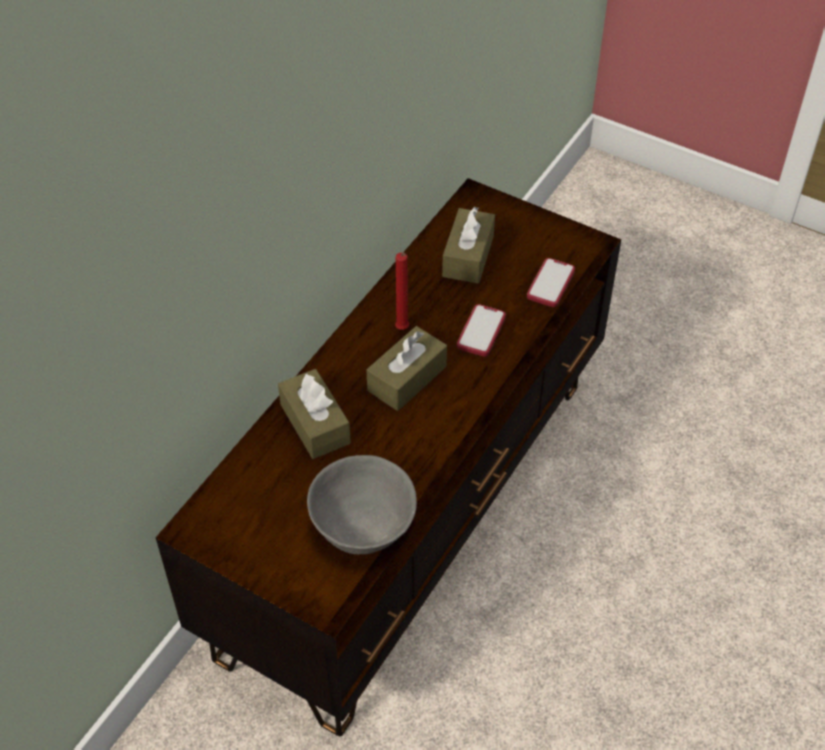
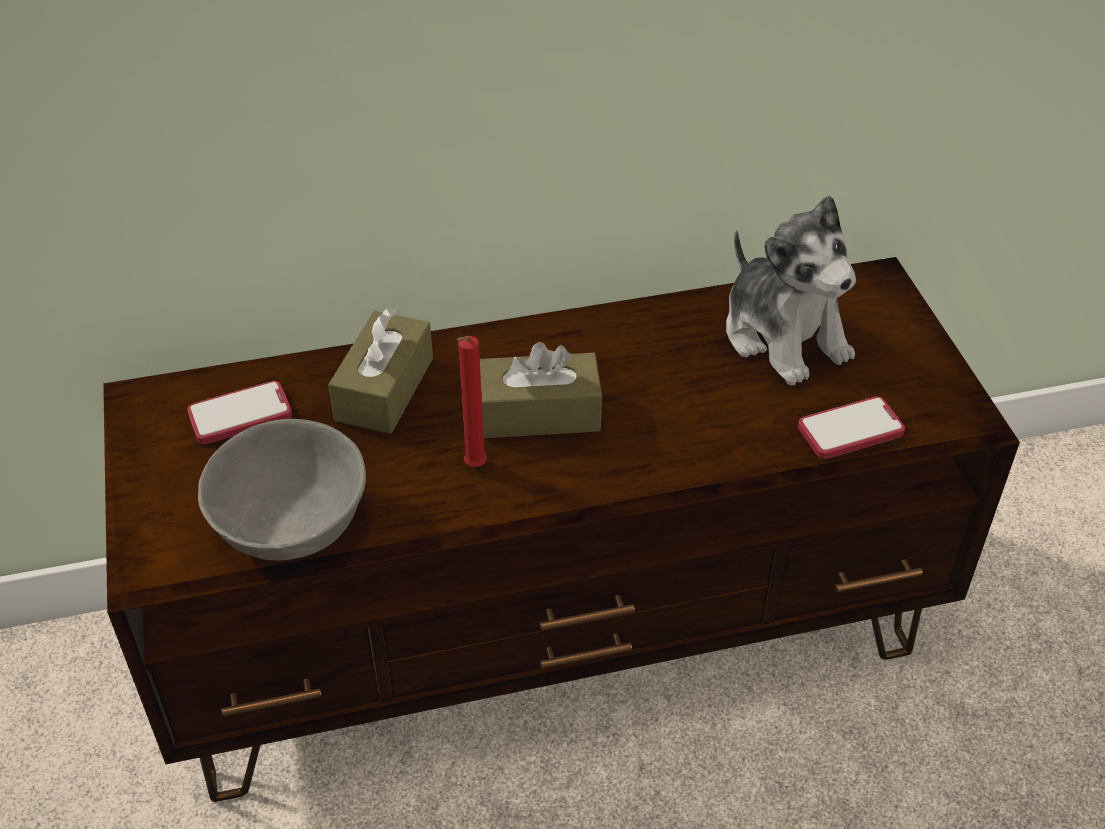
camera: 45 degrees right, 5 degrees down
red candle [395,253,409,330] -> red candle moved to [457,336,487,467]
brown tissue box [442,207,495,283] -> plush toy [726,195,856,386]
phone [457,304,506,357] -> phone moved to [187,381,292,444]

